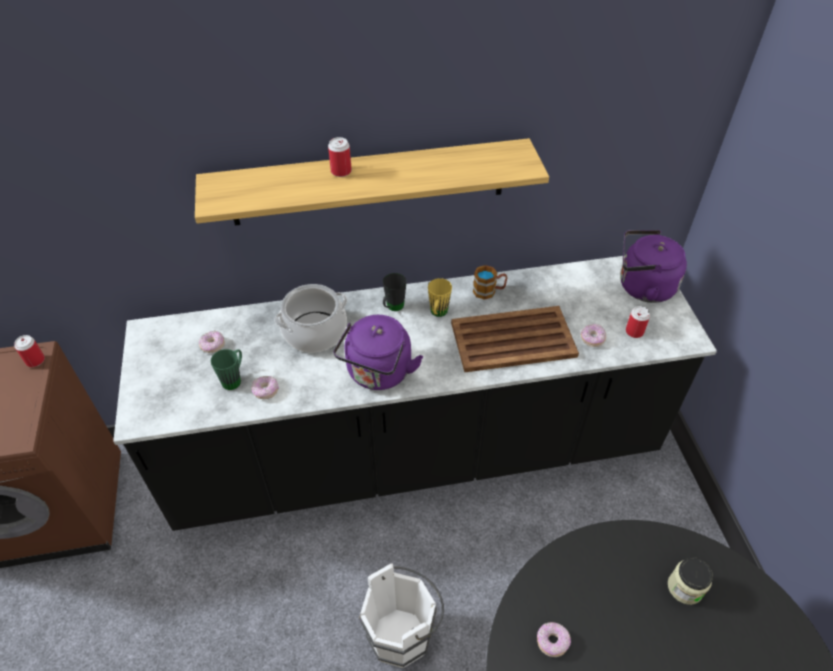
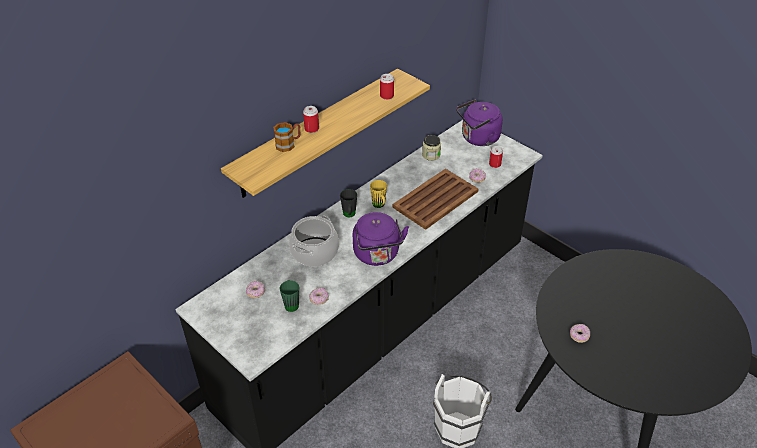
camera: 35 degrees left, 5 degrees down
can [14,335,45,367] -> can moved to [380,74,394,100]
mug [473,265,507,300] -> mug moved to [273,122,300,152]
jar [668,557,713,605] -> jar moved to [422,135,441,161]

